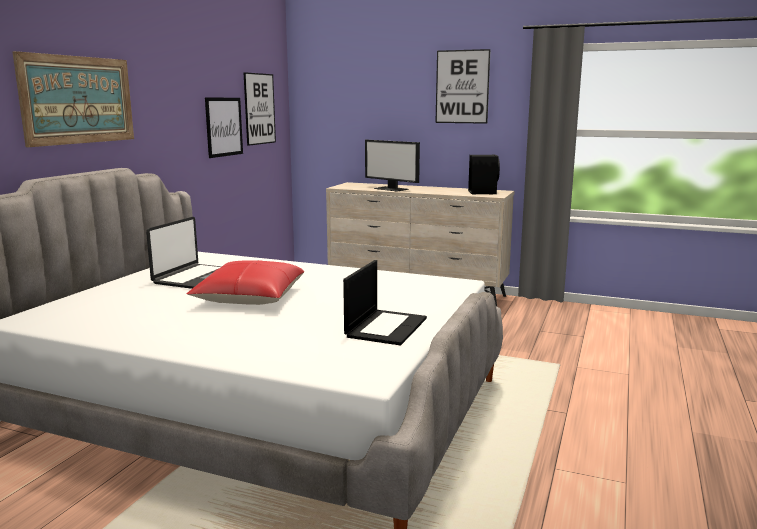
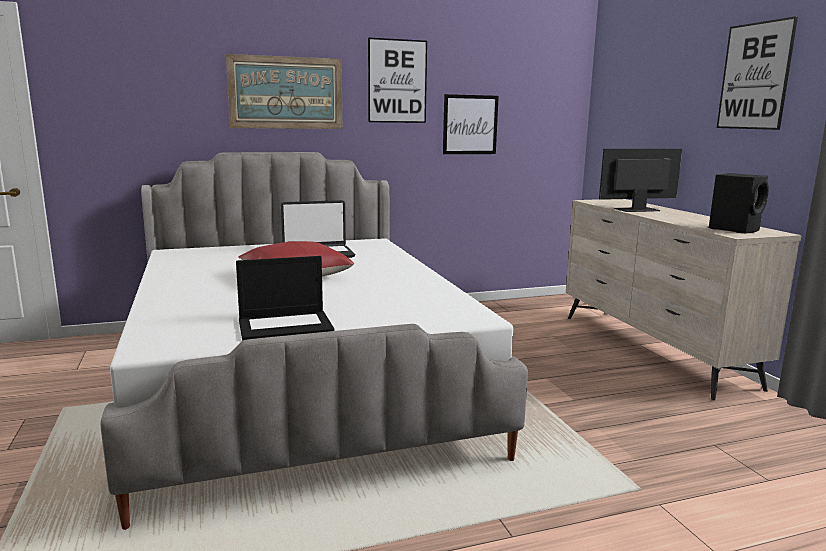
camera: 50 degrees right, 0 degrees up
picture [243,72,276,146] -> picture moved to [368,38,427,123]
monitor [365,140,420,191] -> monitor turned 75 degrees clockwise [599,149,682,212]

